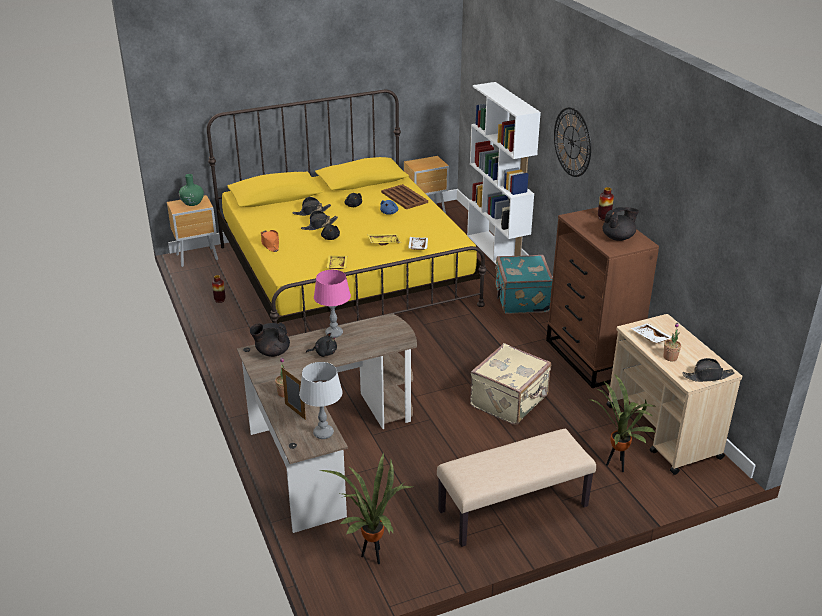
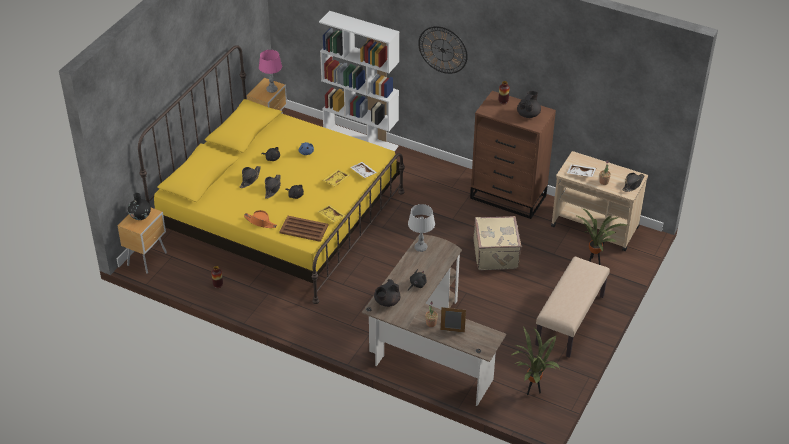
camera: 40 degrees left, 10 degrees up
green vase [179,174,204,206] -> black vase [128,193,151,220]
grey table lamp [299,362,343,439] -> grey table lamp moved to [408,204,435,252]
pink table lamp [314,270,351,338] -> pink table lamp moved to [259,50,282,93]
brown tray [381,184,428,209] -> brown tray moved to [279,216,329,242]
turquoise suitcase [495,255,553,314] -> none

